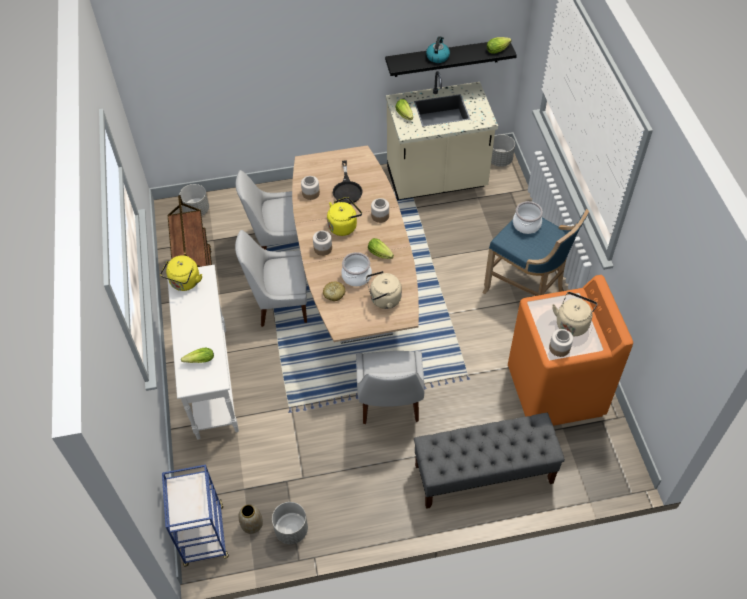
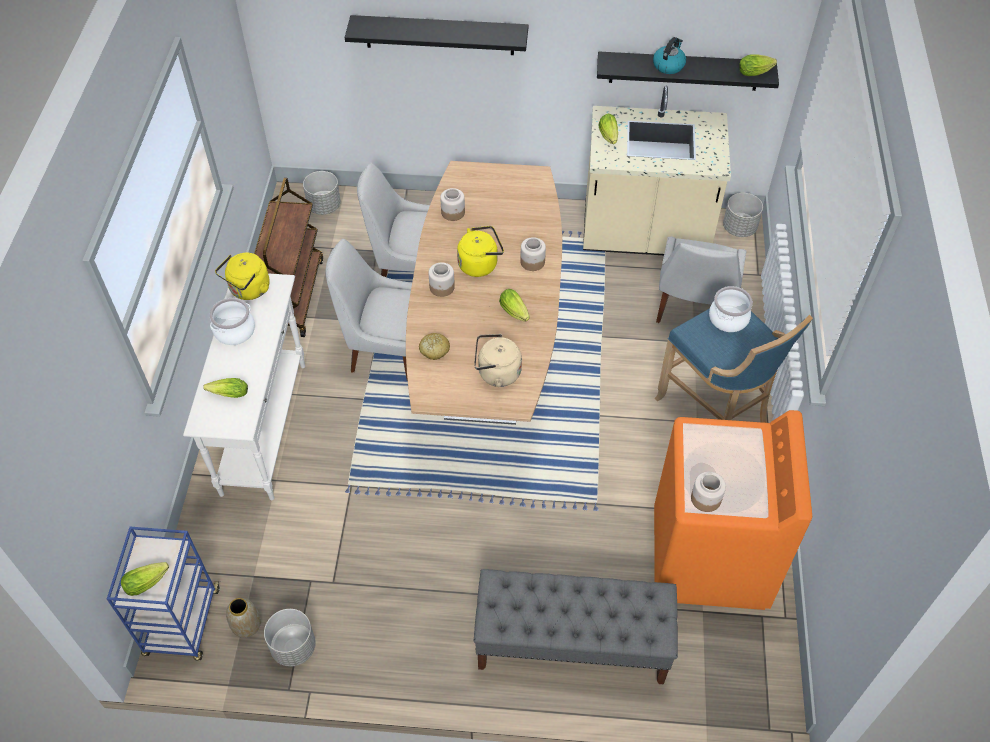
camera: 15 degrees right, 0 degrees up
black frying pan [333,161,363,204] -> none
cooking pot [341,252,372,286] -> cooking pot moved to [210,298,255,345]
white chair [356,351,424,424] -> white chair moved to [656,236,747,323]
beige kettle [552,292,597,336] -> none
none -> lettuce [121,562,169,596]
none -> black shelf [345,15,528,55]

